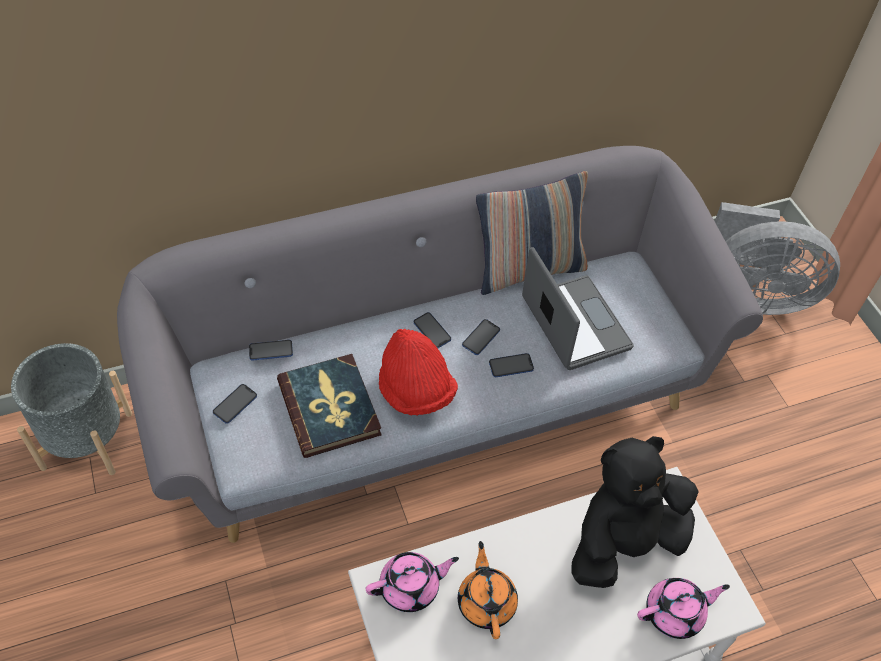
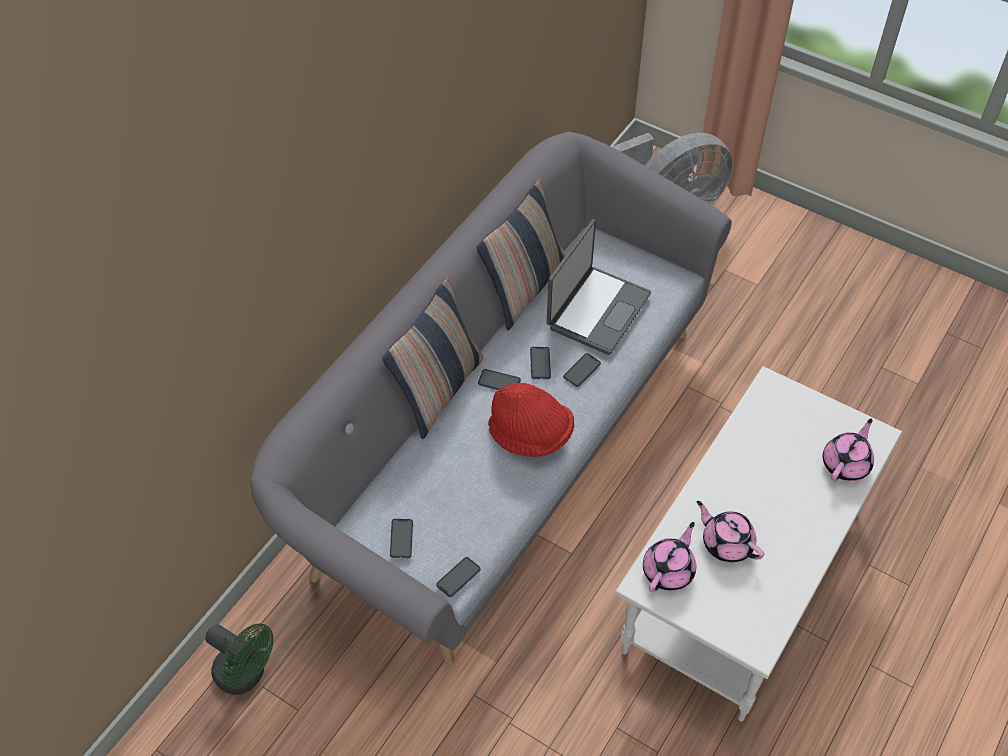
camera: 35 degrees left, 0 degrees up
grey planter [11,343,132,475] -> green fan [205,624,273,695]
phone [249,340,293,361] -> phone moved to [436,557,481,597]
book [277,354,381,458] -> none
orange teapot [458,541,518,639] -> pink teapot [696,501,764,563]
laptop [522,247,634,370] -> laptop turned 90 degrees clockwise [547,219,651,355]
black plush toy [571,436,699,588] -> none
none -> pillow [382,277,483,439]

